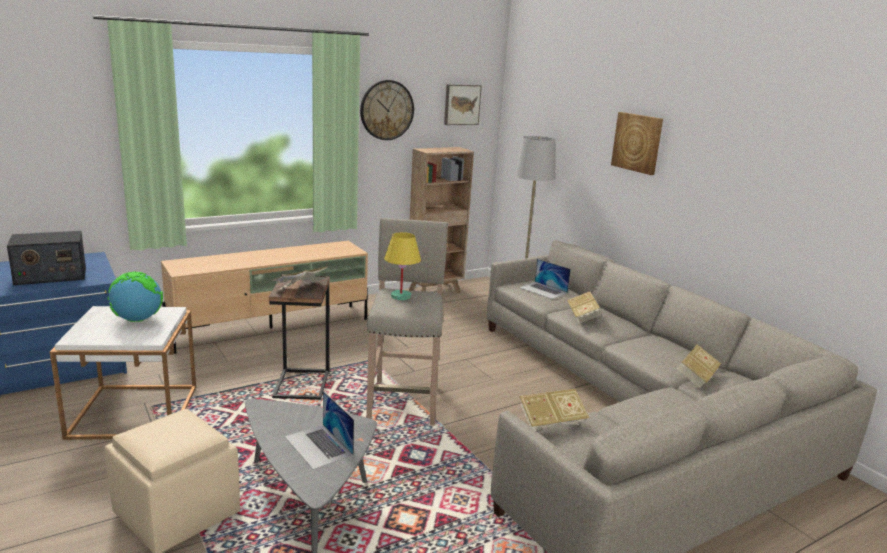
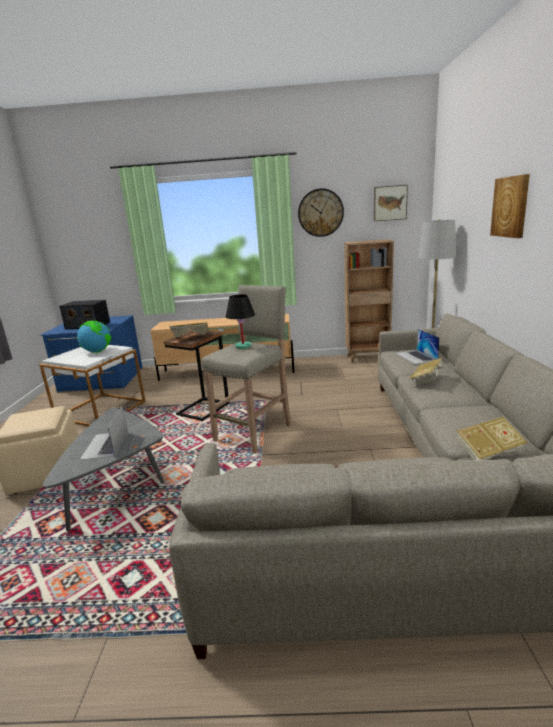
camera: 35 degrees right, 0 degrees up
yellow table lamp [384,232,421,300] -> black table lamp [226,294,255,349]
book [519,389,589,431] -> none

